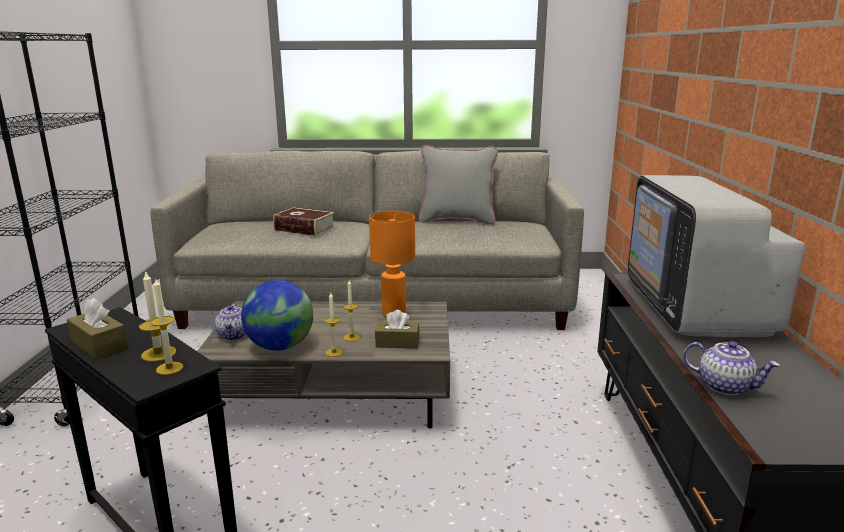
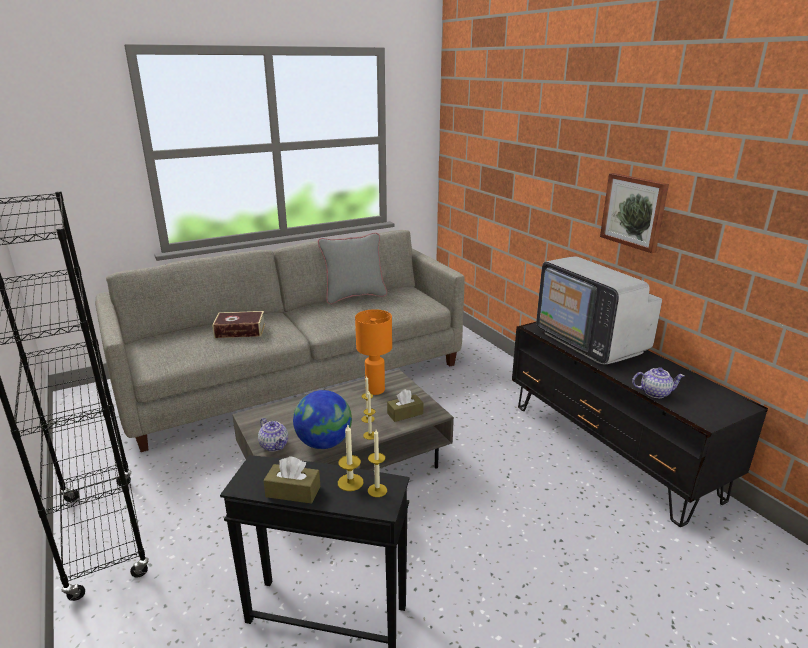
camera: 30 degrees left, 5 degrees up
none -> picture [600,173,669,253]

